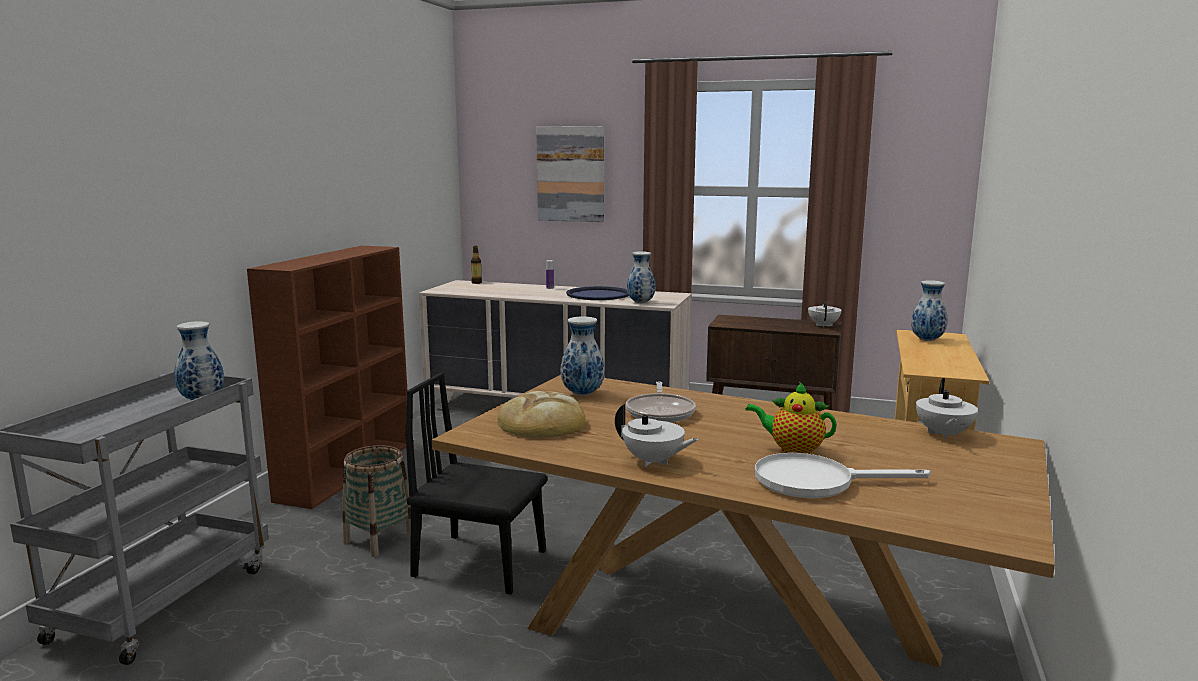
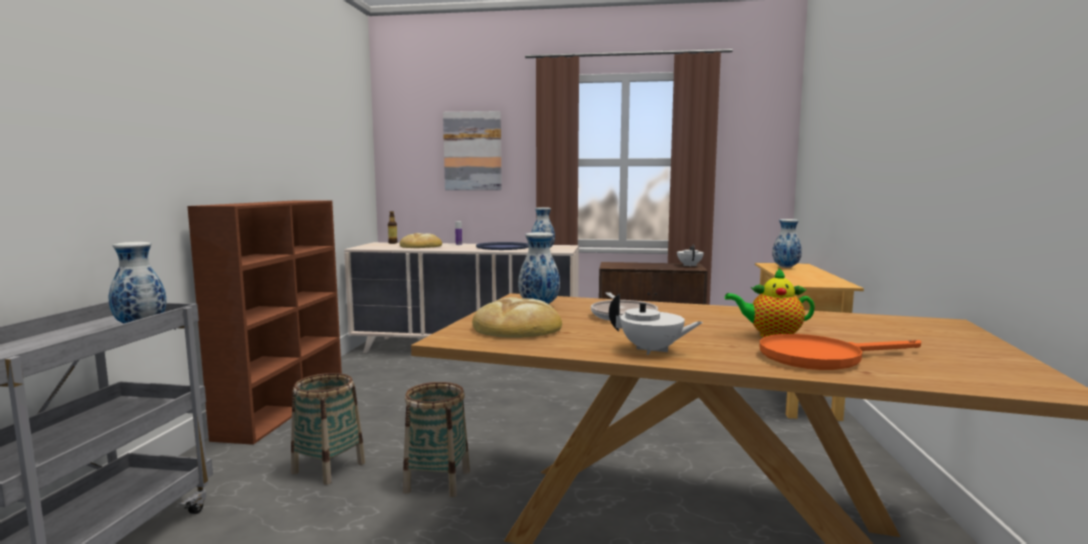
camera: 10 degrees left, 5 degrees down
black chair [405,372,547,595] -> basket [403,382,470,497]
white frying pan [755,453,931,498] -> orange frying pan [759,334,921,370]
white teapot [916,378,978,440] -> none
none -> bread [400,233,442,248]

